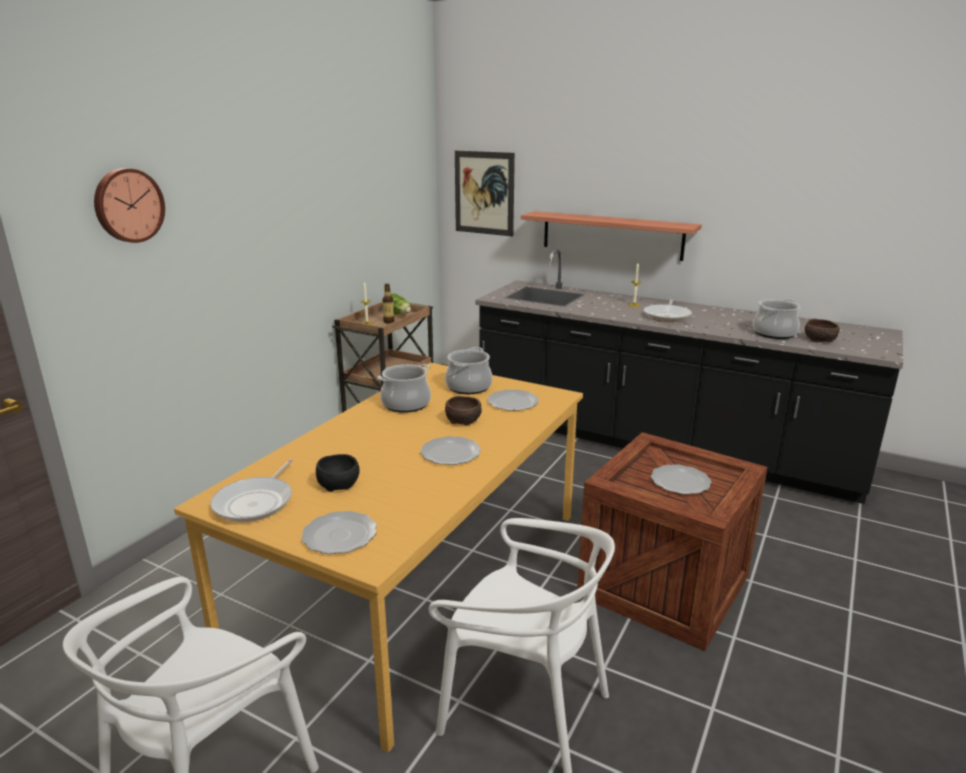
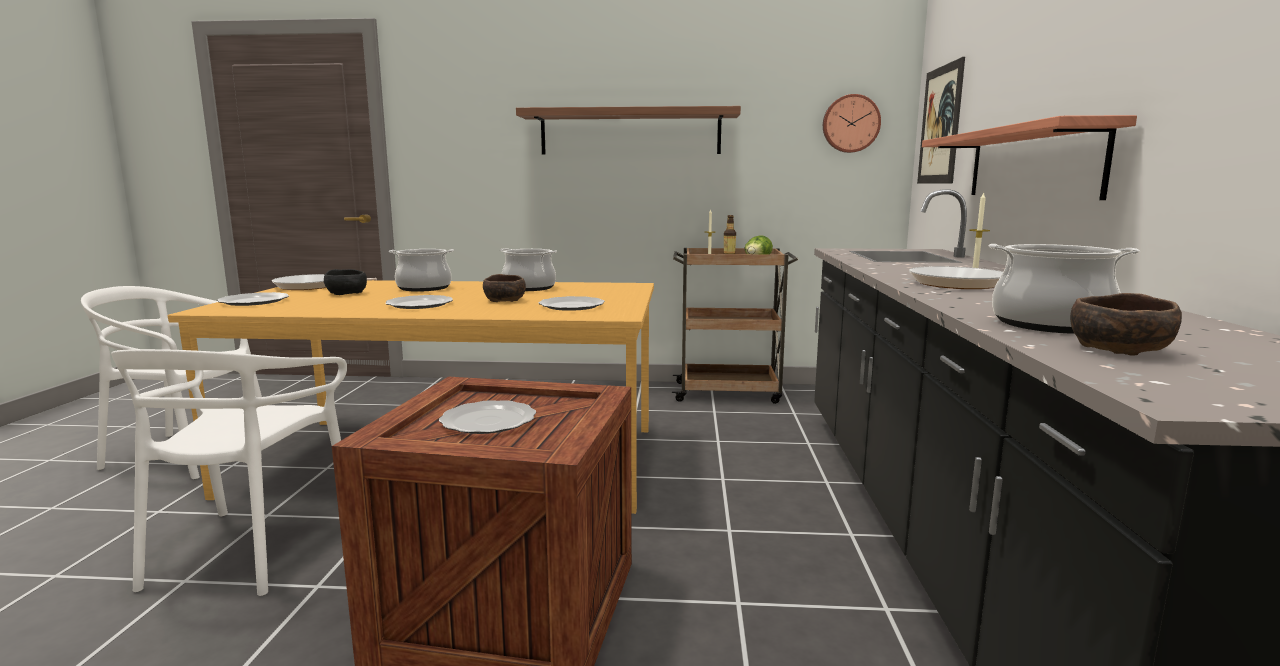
camera: 65 degrees right, 10 degrees down
wall clock [94,168,165,243] -> wall clock moved to [823,94,881,153]
cooking pot [445,347,492,394] -> cooking pot moved to [389,249,454,292]
none -> shelf [516,106,741,155]

